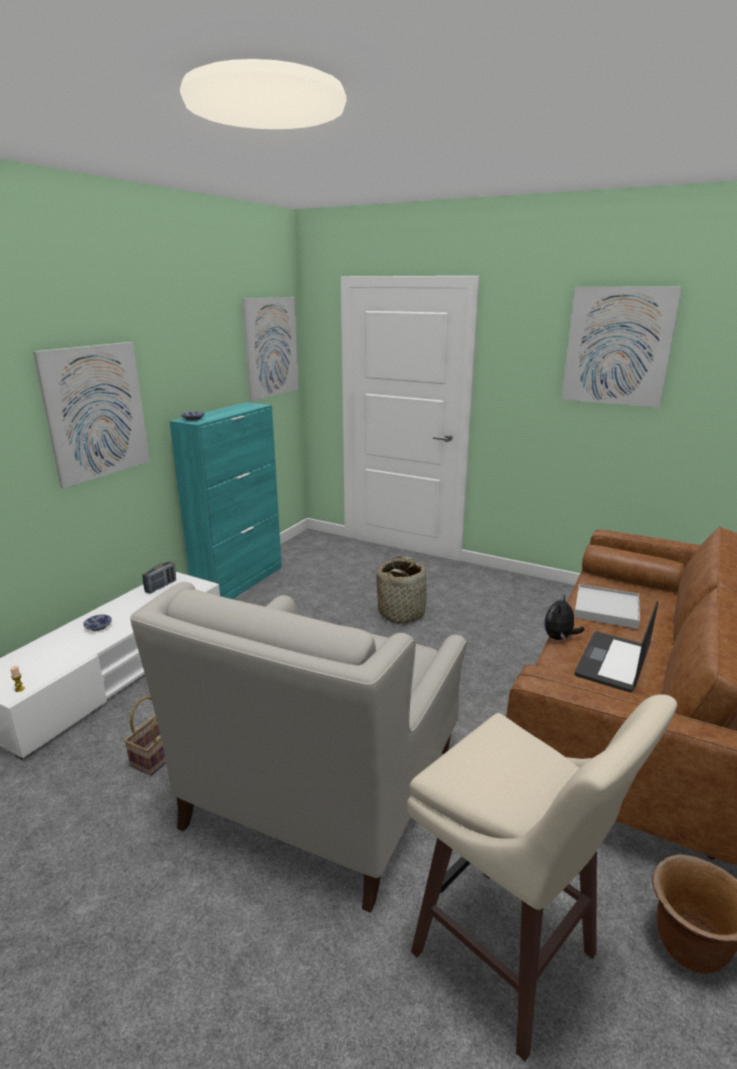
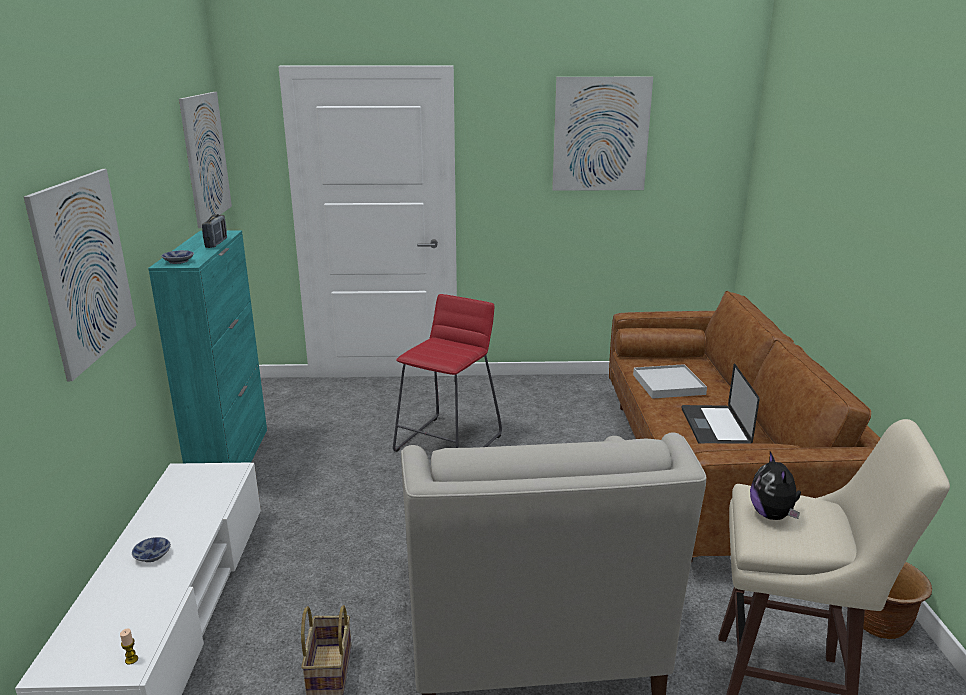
camera: 30 degrees left, 0 degrees up
radio [142,562,176,593] -> radio moved to [202,214,227,248]
basket [376,556,428,624] -> red stool [393,294,502,452]
plush toy [544,594,584,640] -> plush toy moved to [750,452,801,520]

